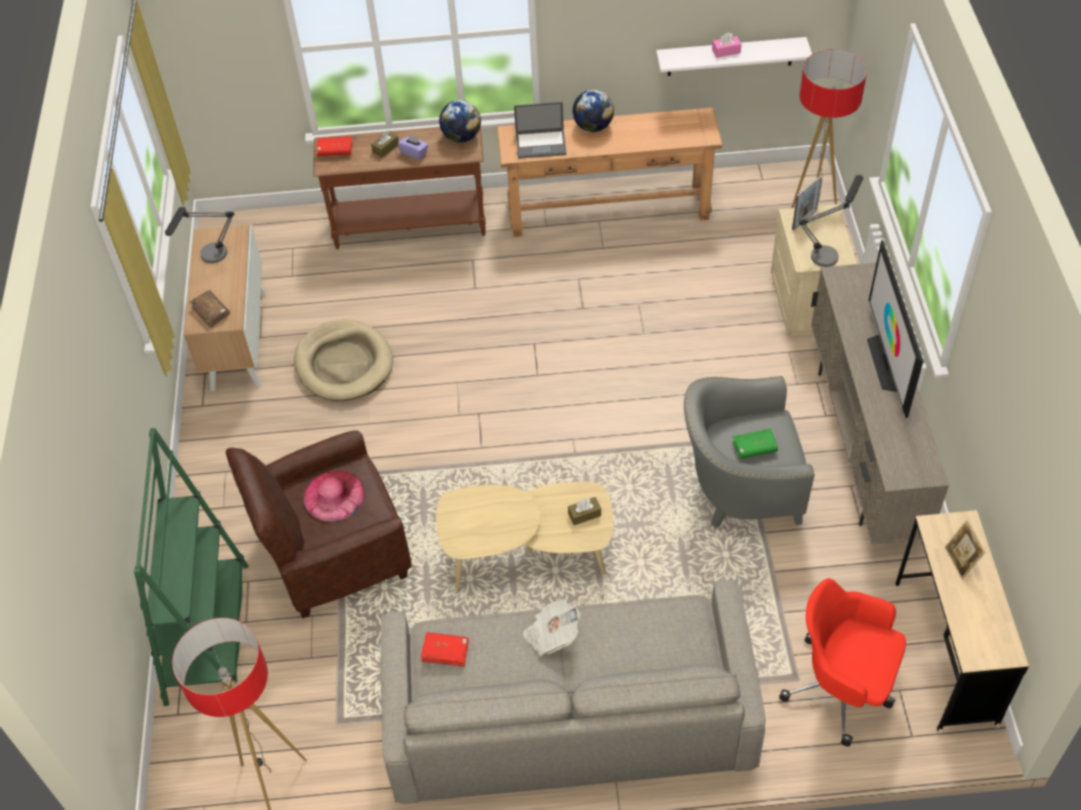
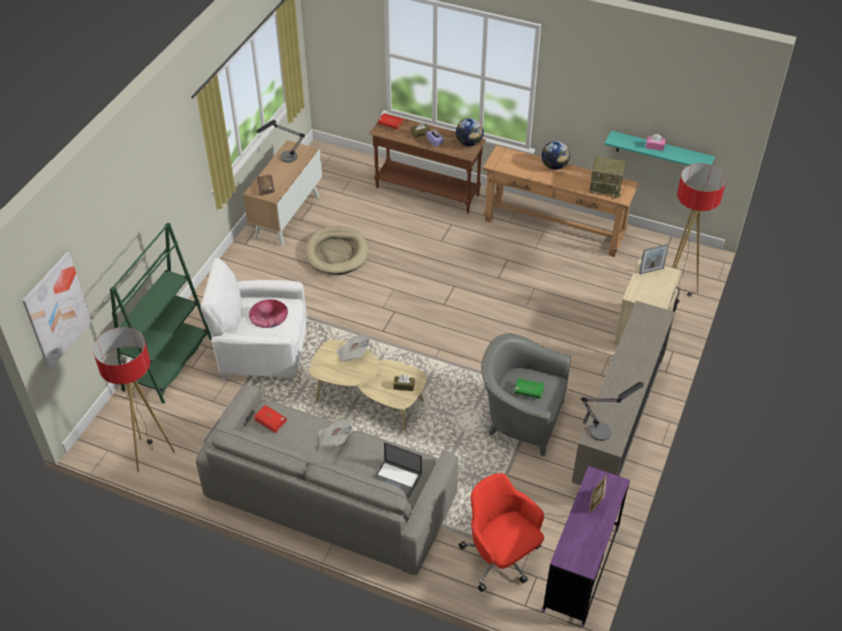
camera: 25 degrees right, 5 degrees down
brown armchair [226,430,411,619] -> white armchair [201,258,307,382]
laptop [514,102,566,159] -> laptop moved to [374,442,422,498]
white shelf [656,37,812,76] -> turquoise shelf [605,131,715,166]
table lamp [798,175,863,267] -> table lamp moved to [581,382,644,441]
television [867,240,923,418] -> none
beige desk [895,510,1029,734] -> purple desk [542,466,630,627]
none -> picture [22,252,91,370]
none -> newspaper [336,334,370,363]
none -> radio [589,156,625,198]

